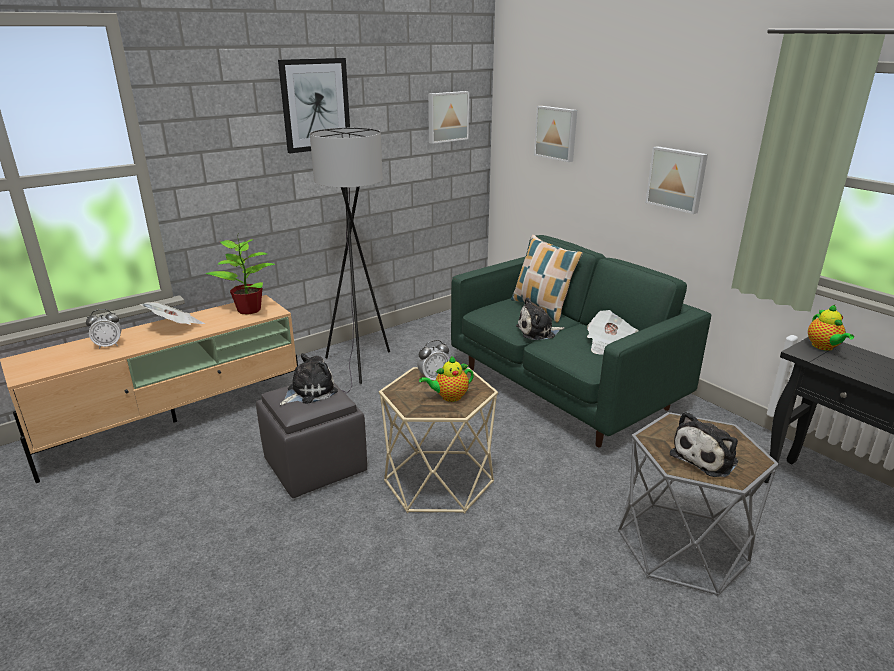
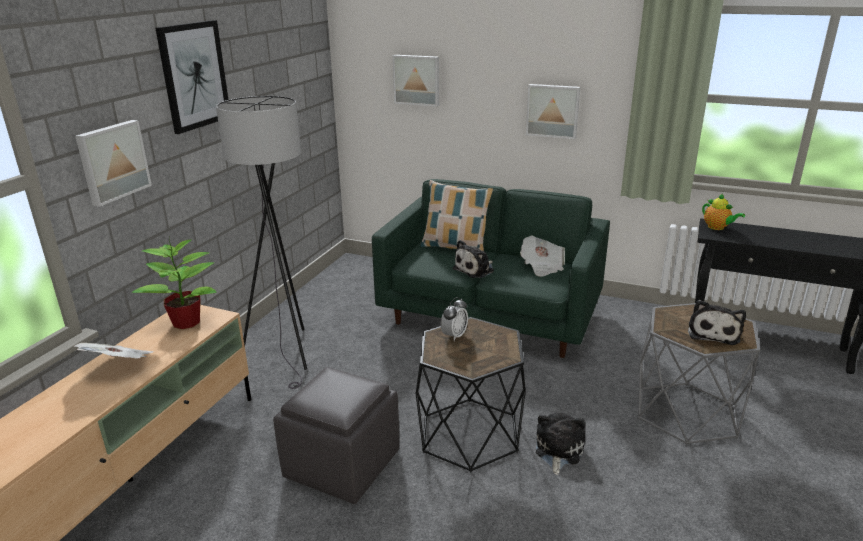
camera: 30 degrees left, 0 degrees up
alarm clock [86,309,121,349] -> none
plush toy [280,353,338,405] -> plush toy moved to [536,413,585,475]
beige side table [379,367,498,514] -> black side table [416,317,526,472]
teapot [419,356,474,402] -> none
picture [428,91,469,144] -> picture moved to [75,120,152,207]

